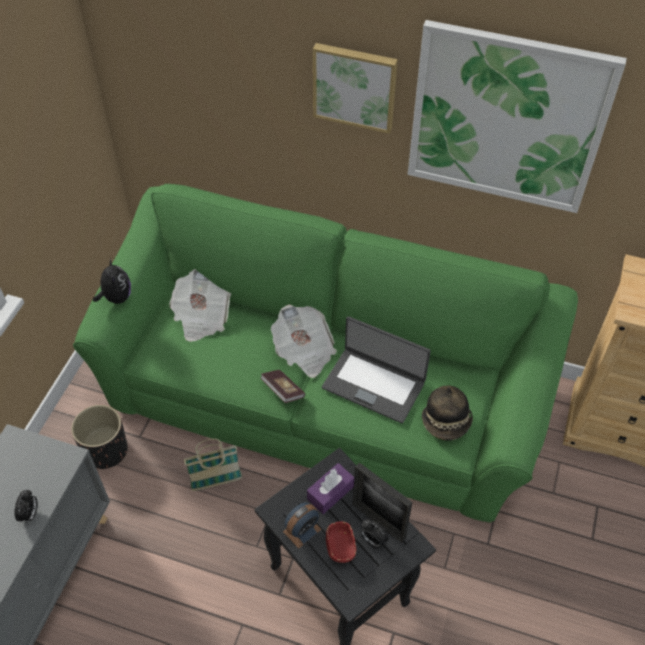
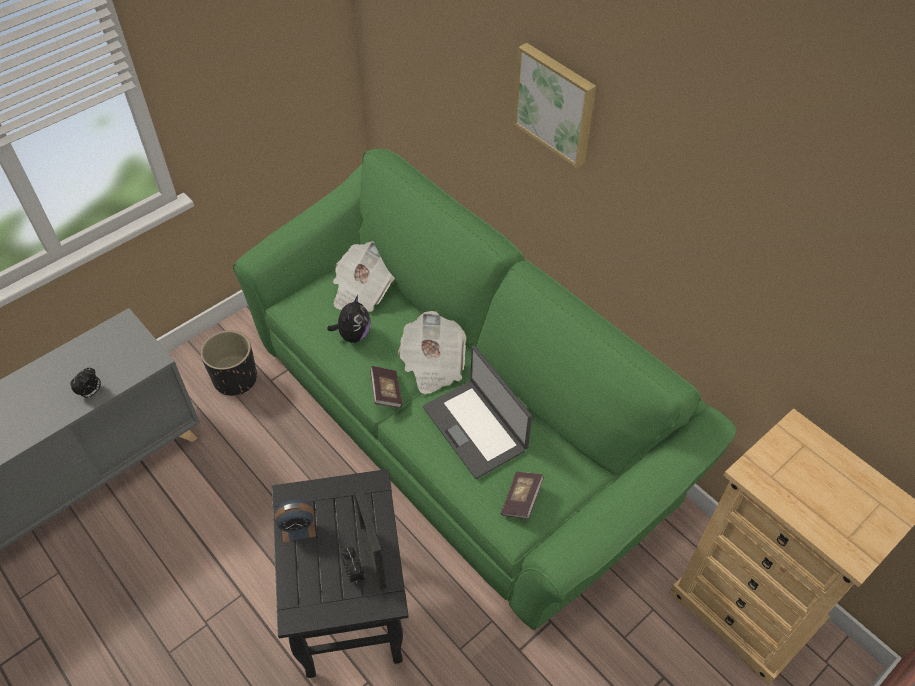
camera: 30 degrees right, 0 degrees up
plush toy [93,258,131,304] -> plush toy moved to [327,295,371,343]
basket [184,439,242,491] -> none
purple tissue box [307,463,354,514] -> none
red bowl [326,521,356,563] -> none
picture [408,20,627,213] -> none
hat [422,386,473,441] -> book [501,472,544,519]

